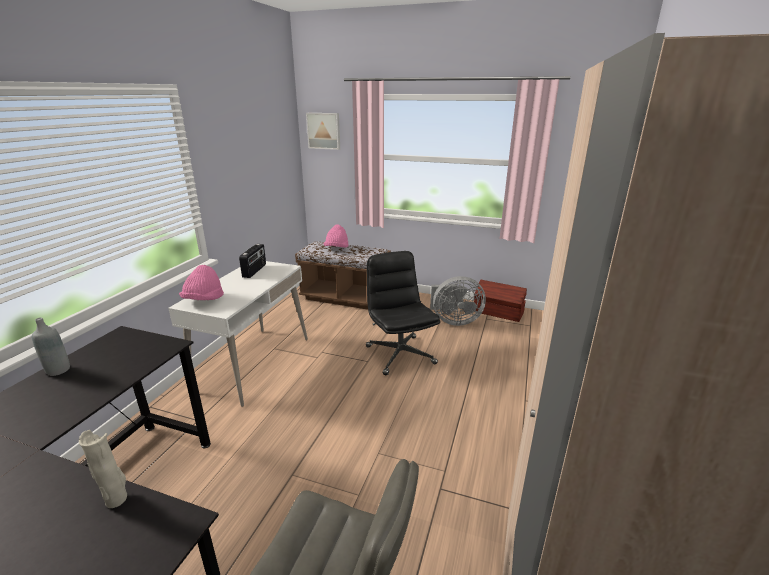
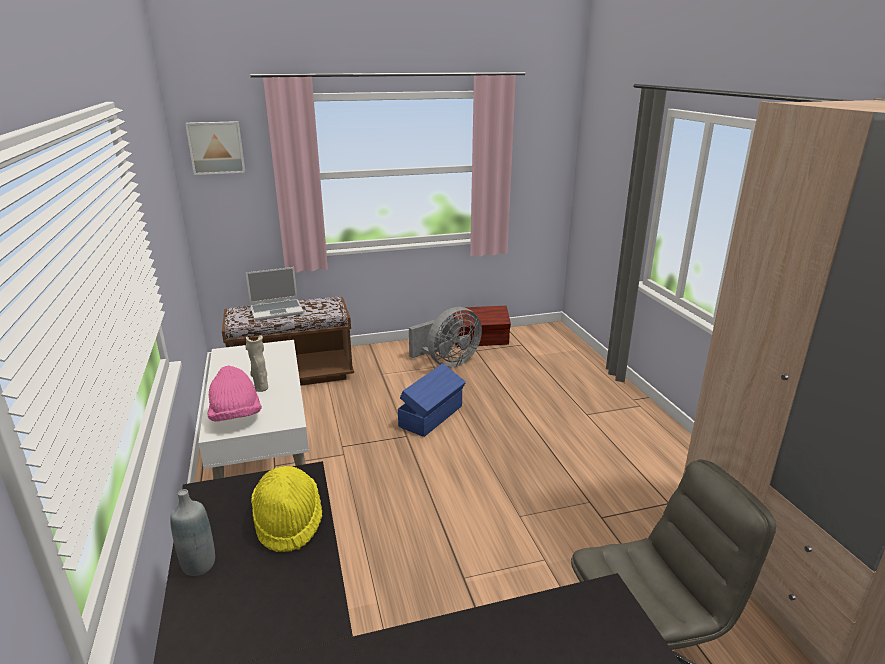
camera: 35 degrees left, 0 degrees up
beige vase [79,430,127,508] -> beige vase moved to [245,335,268,392]
radio [239,244,266,278] -> none
pink hat [324,225,349,248] -> laptop [246,267,304,321]
black office chair [366,251,440,375] -> blue storage box [398,364,466,437]
none -> yellow hat [251,466,322,552]

